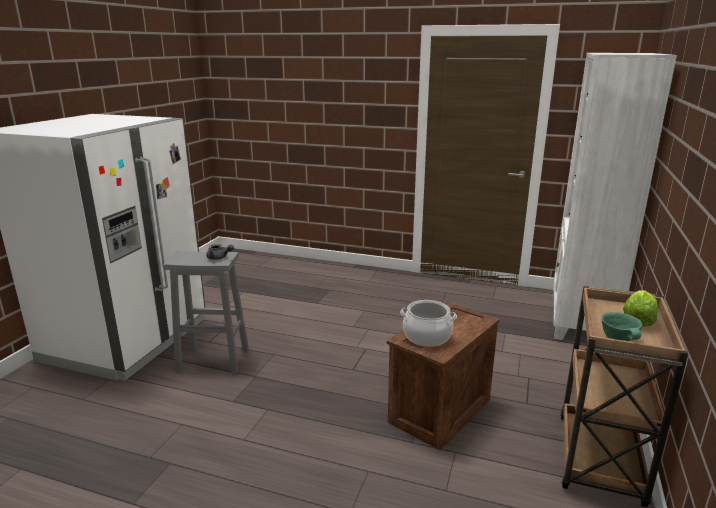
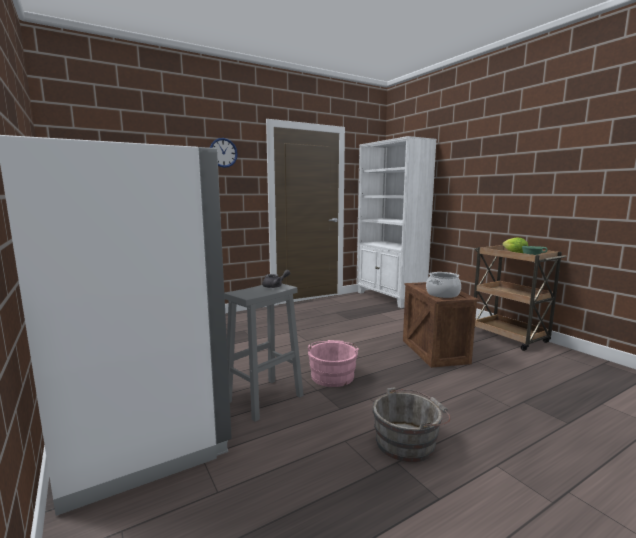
camera: 50 degrees left, 10 degrees down
none -> wall clock [210,138,238,168]
none -> pink bucket [308,340,359,387]
none -> grey bucket [373,387,451,462]

